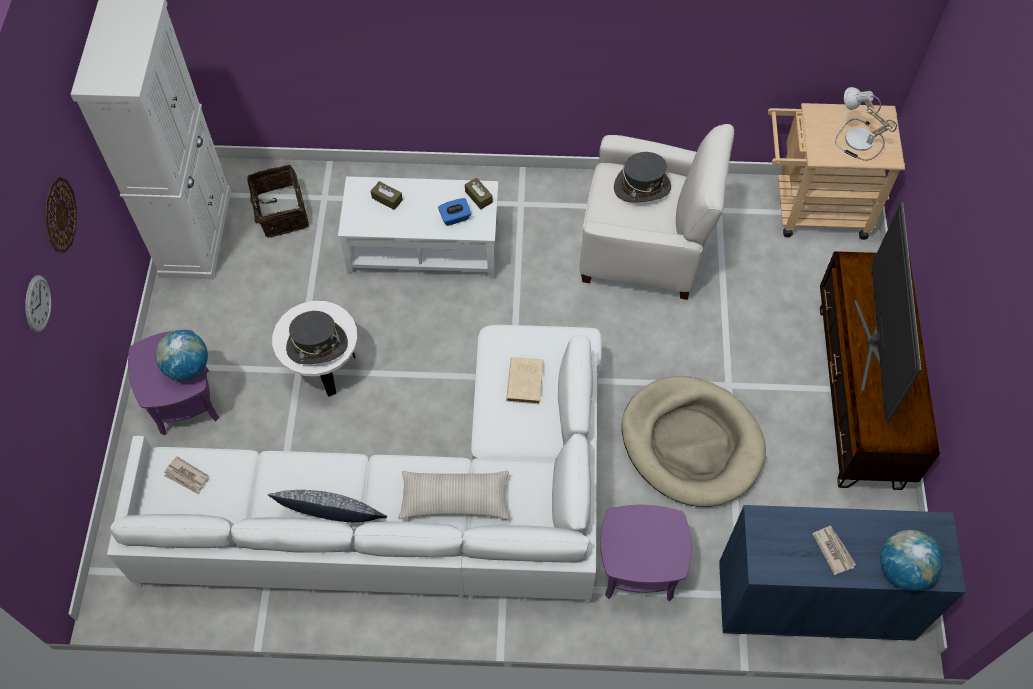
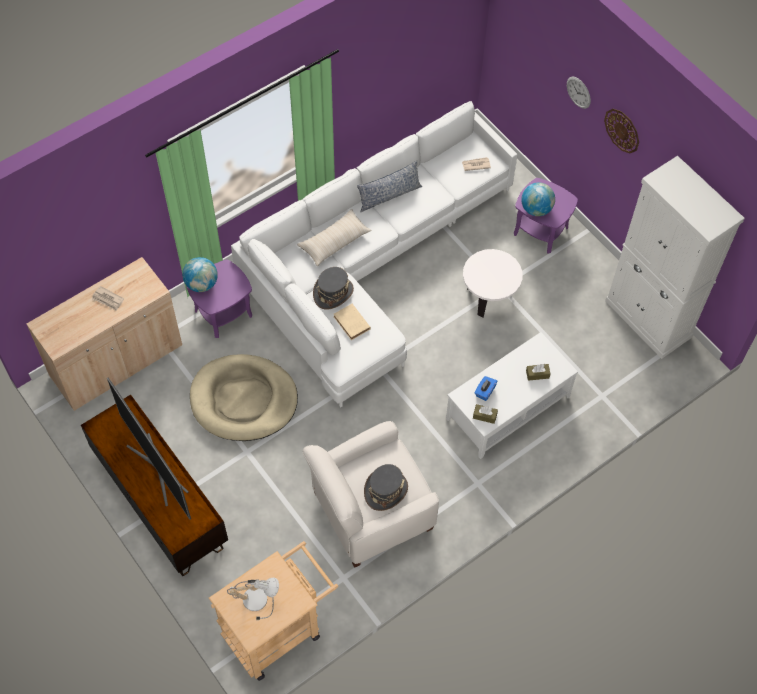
camera: 140 degrees right, 0 degrees up
basket [242,165,309,237] -> none
grey hat [286,311,348,364] -> grey hat moved to [313,267,354,310]
blue cabinet [719,505,966,641] -> beige cabinet [27,257,182,411]
globe [880,530,943,590] -> globe moved to [182,257,218,292]

